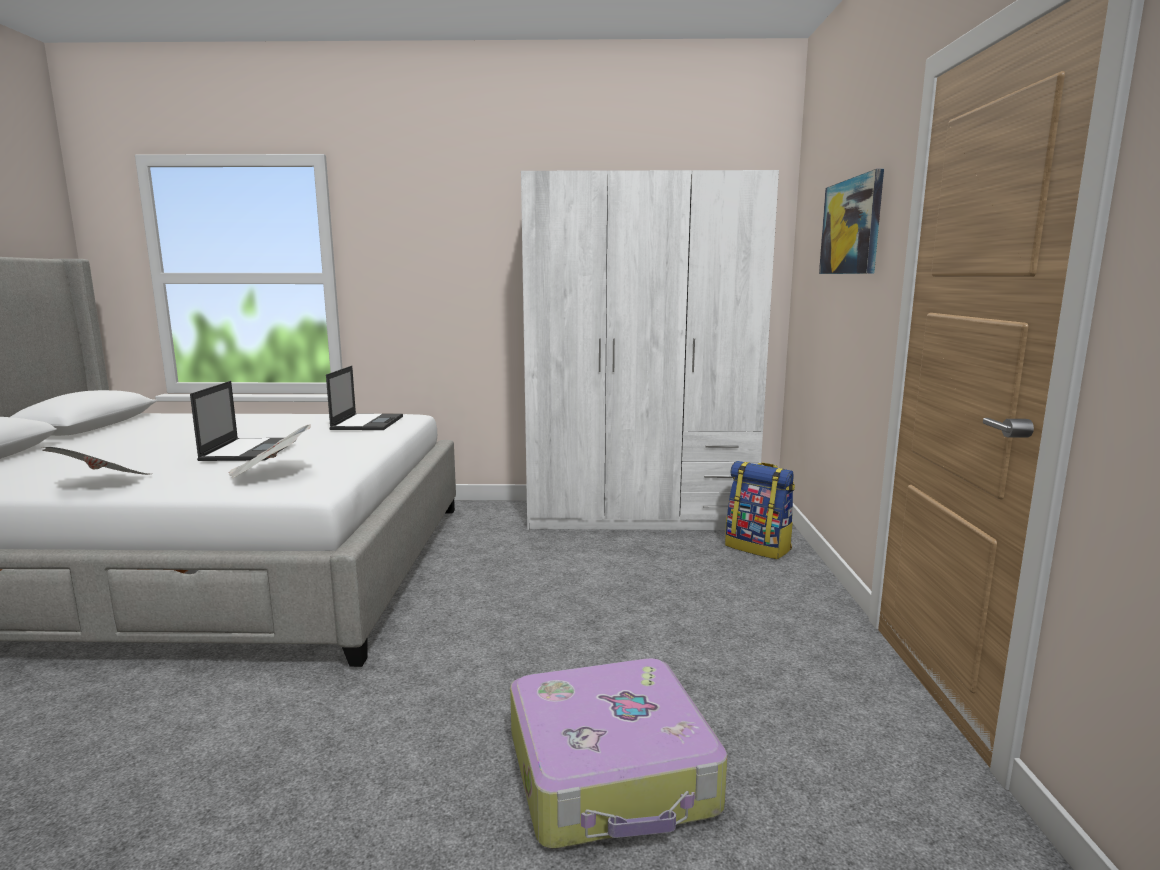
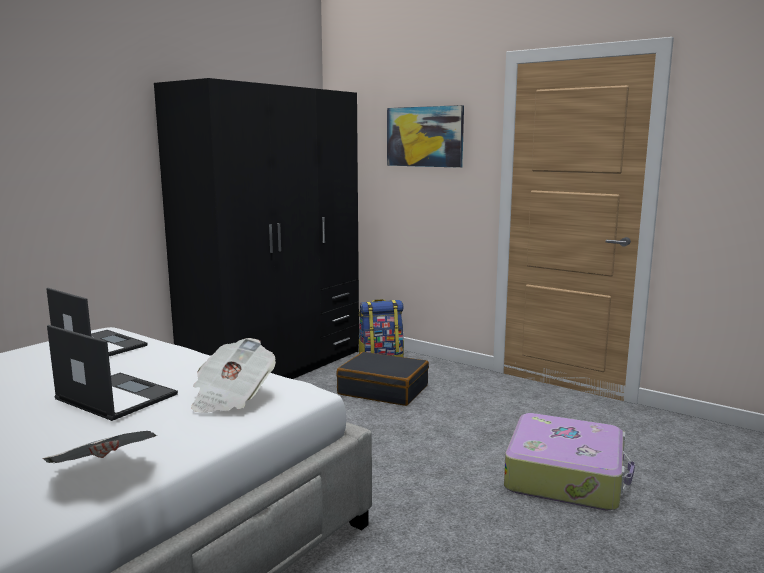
camera: 55 degrees left, 0 degrees up
white wardrobe [521,170,779,530] -> black wardrobe [154,78,359,379]
none -> black suitcase [336,352,429,406]

